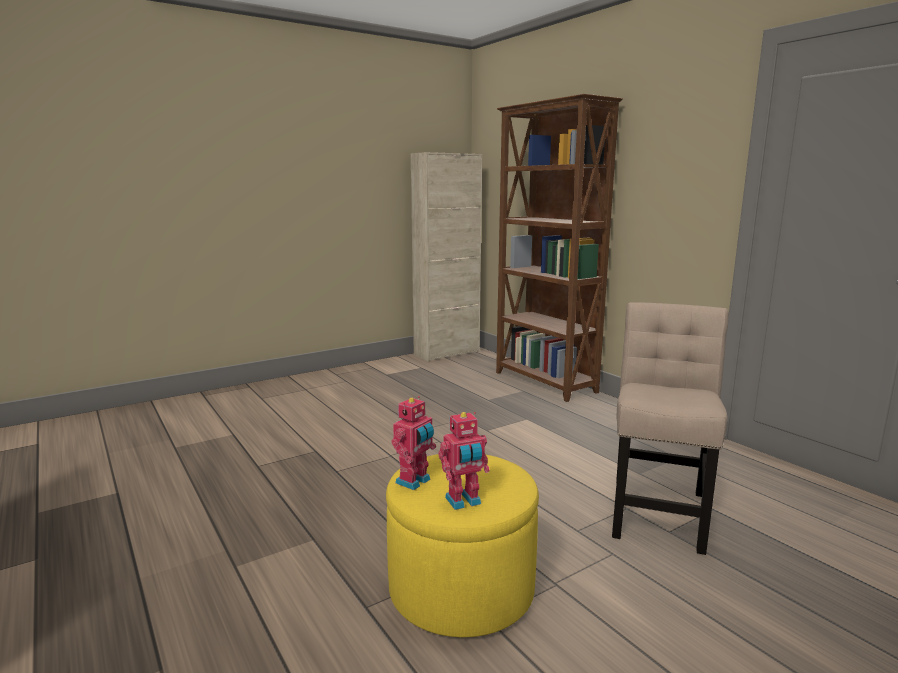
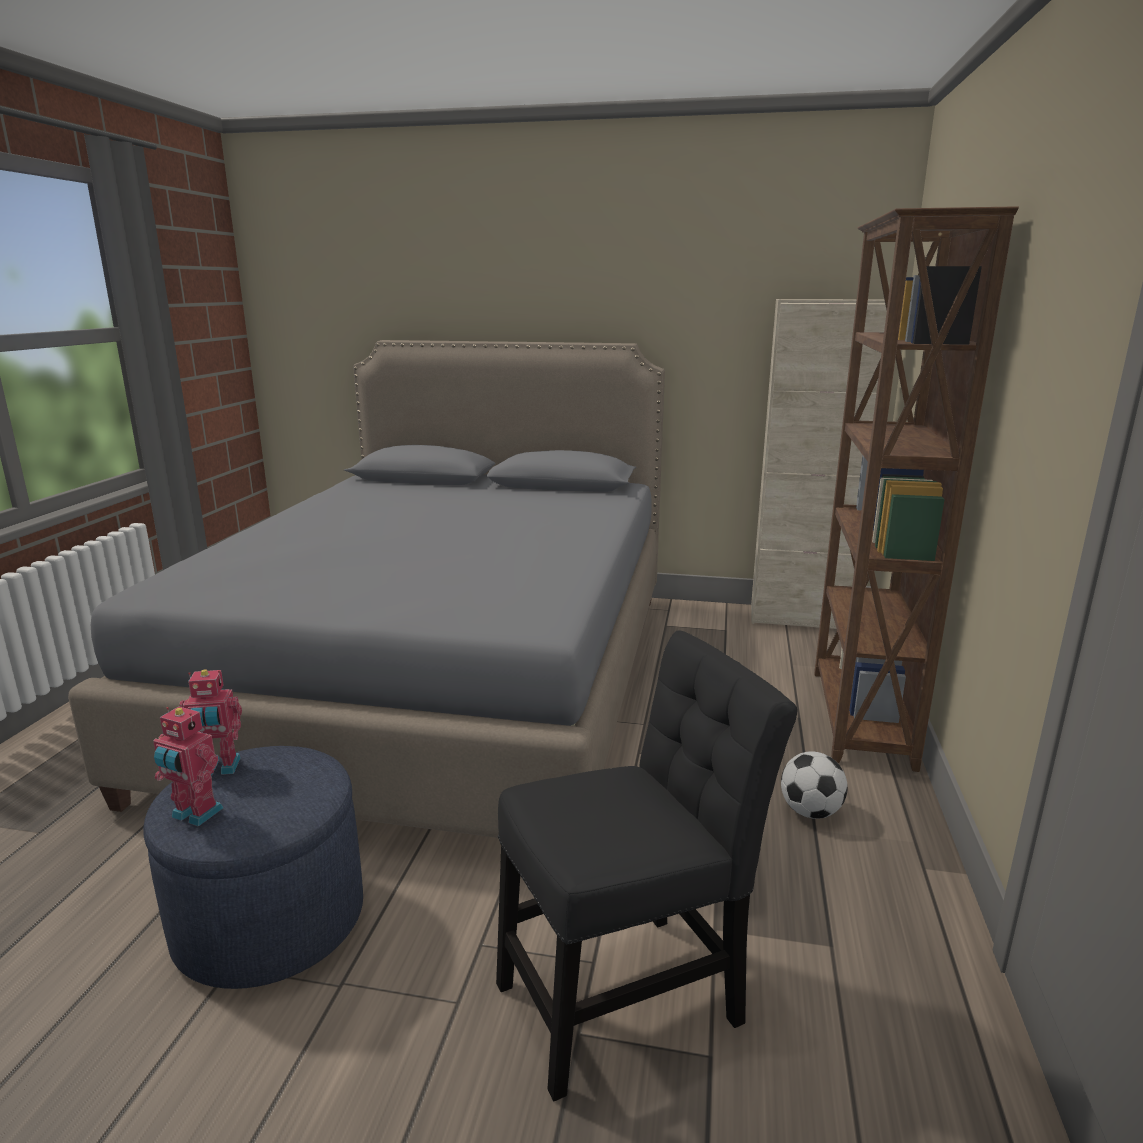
camera: 45 degrees right, 5 degrees up
yellow ottoman [386,454,539,637] -> blue ottoman [143,746,363,989]
beige chair [612,302,729,555] -> black chair [496,630,797,1101]
none -> grey bed [68,340,665,838]
none -> football [781,751,848,819]

